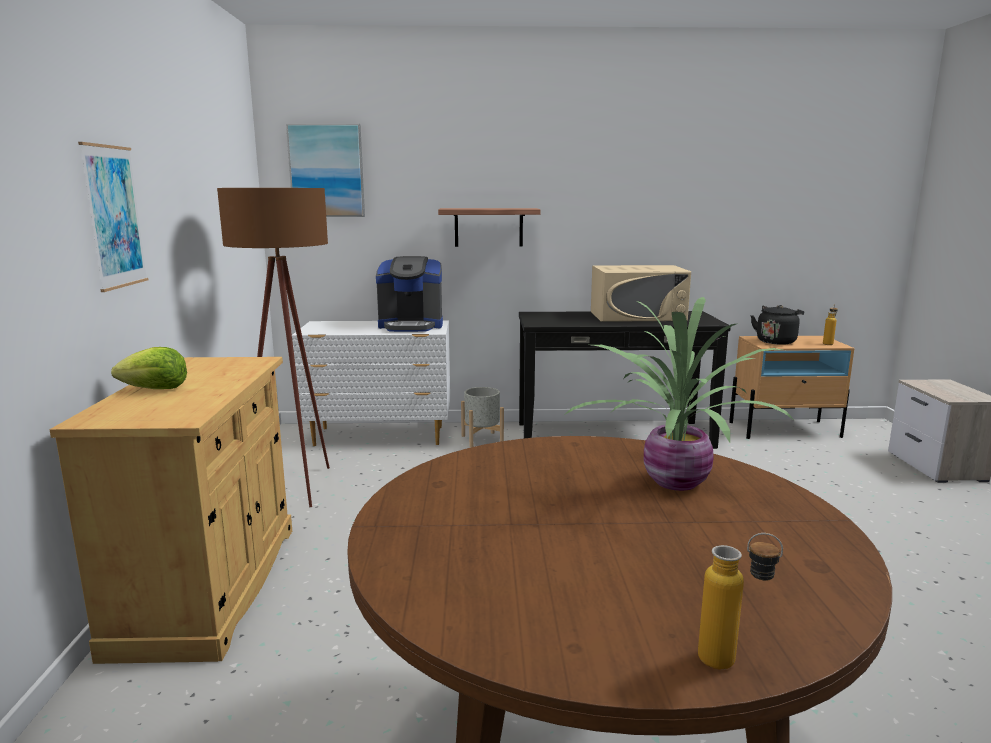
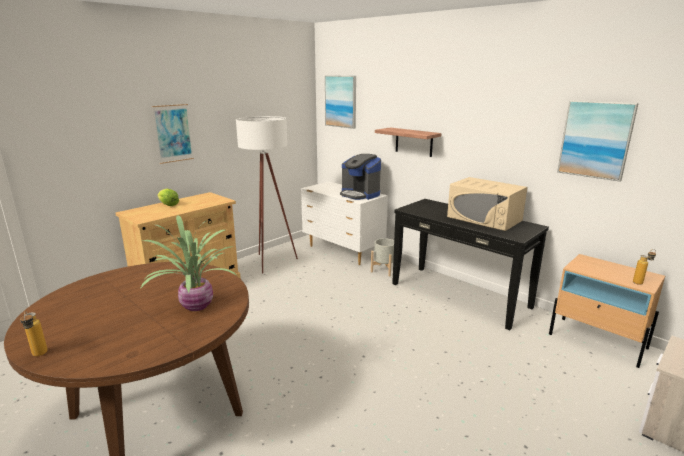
camera: 45 degrees right, 5 degrees up
brown floor lamp [217,188,330,507] -> white floor lamp [236,116,298,274]
black kettle [751,305,804,345] -> none
none -> picture [557,100,639,182]

